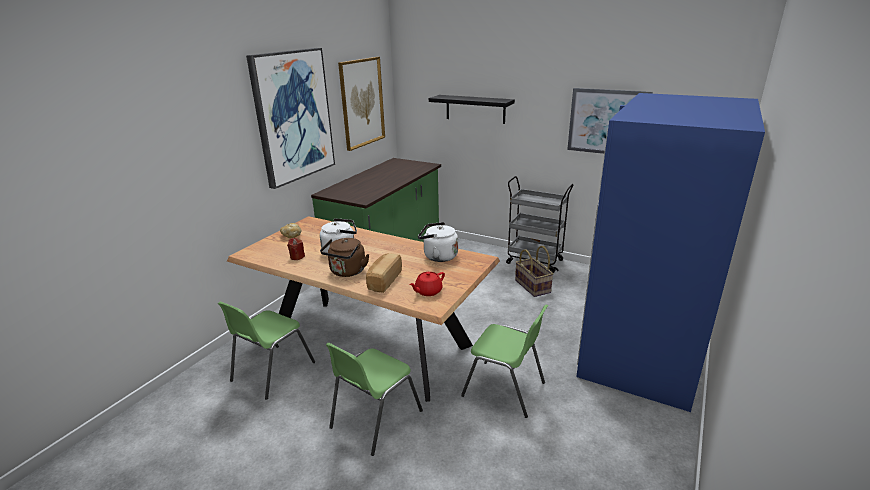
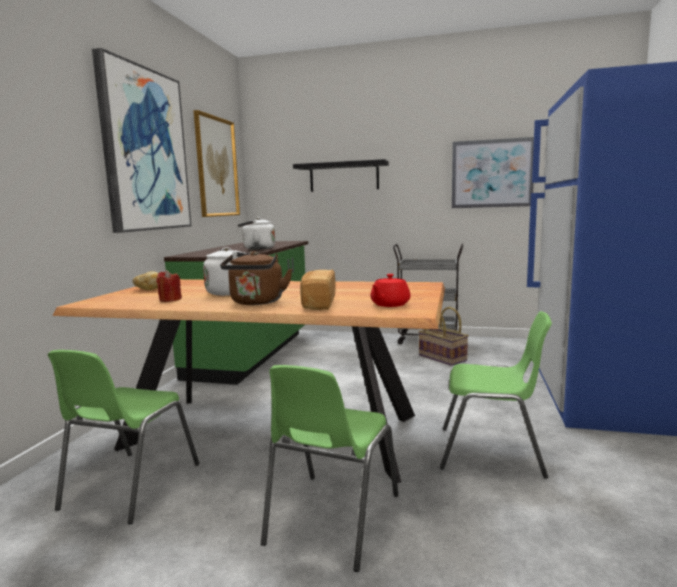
camera: 15 degrees left, 15 degrees down
white kettle [418,222,458,262] -> white kettle moved to [238,217,275,250]

